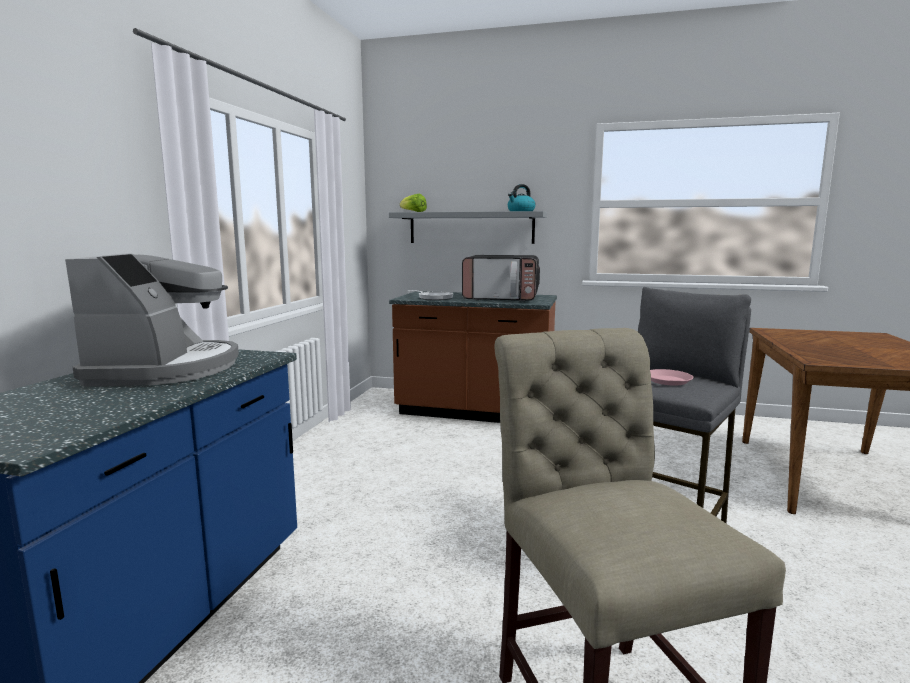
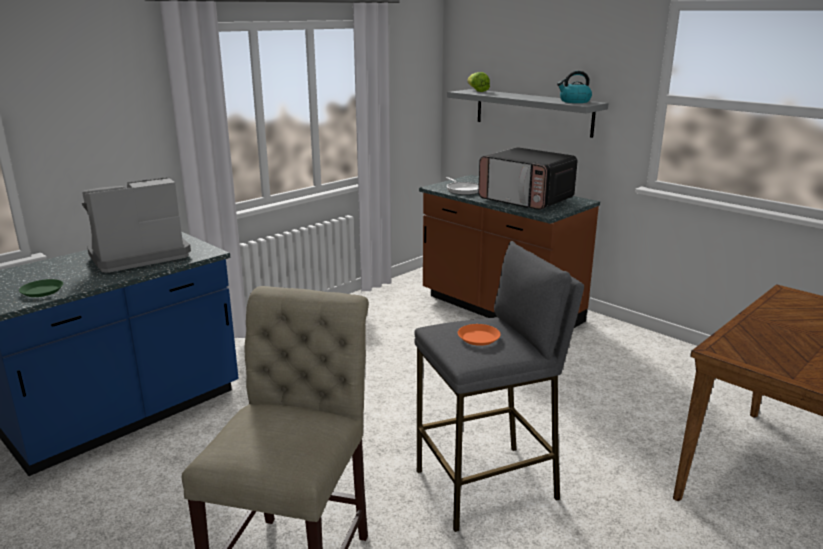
camera: 30 degrees right, 10 degrees up
coffee machine [65,253,239,387] -> coffee machine turned 150 degrees counterclockwise [82,177,191,273]
pink plate [650,369,693,386] -> orange plate [458,324,501,346]
none -> green plate [19,279,63,297]

